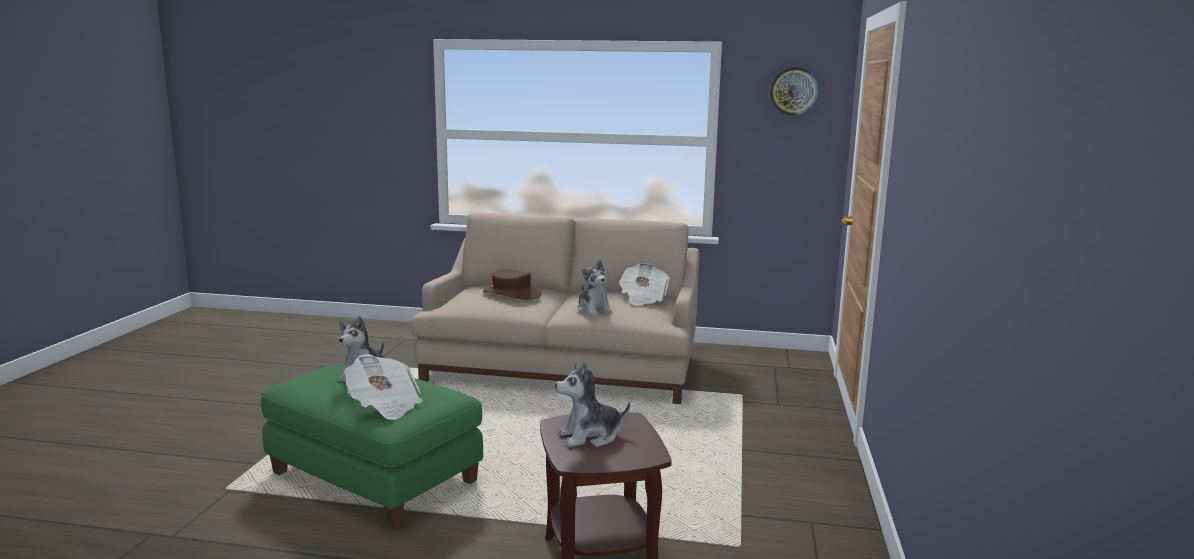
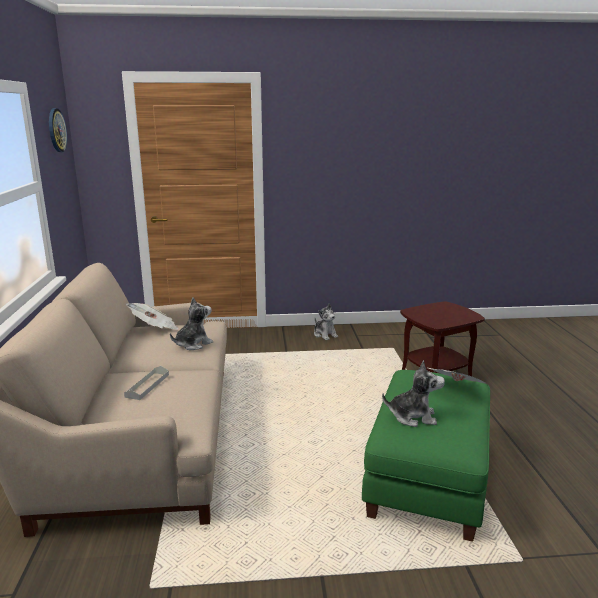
camera: 105 degrees left, 5 degrees up
brown hat [483,269,542,300] -> grey tray [124,366,169,400]
plush toy [555,362,630,447] -> plush toy moved to [314,303,338,340]

